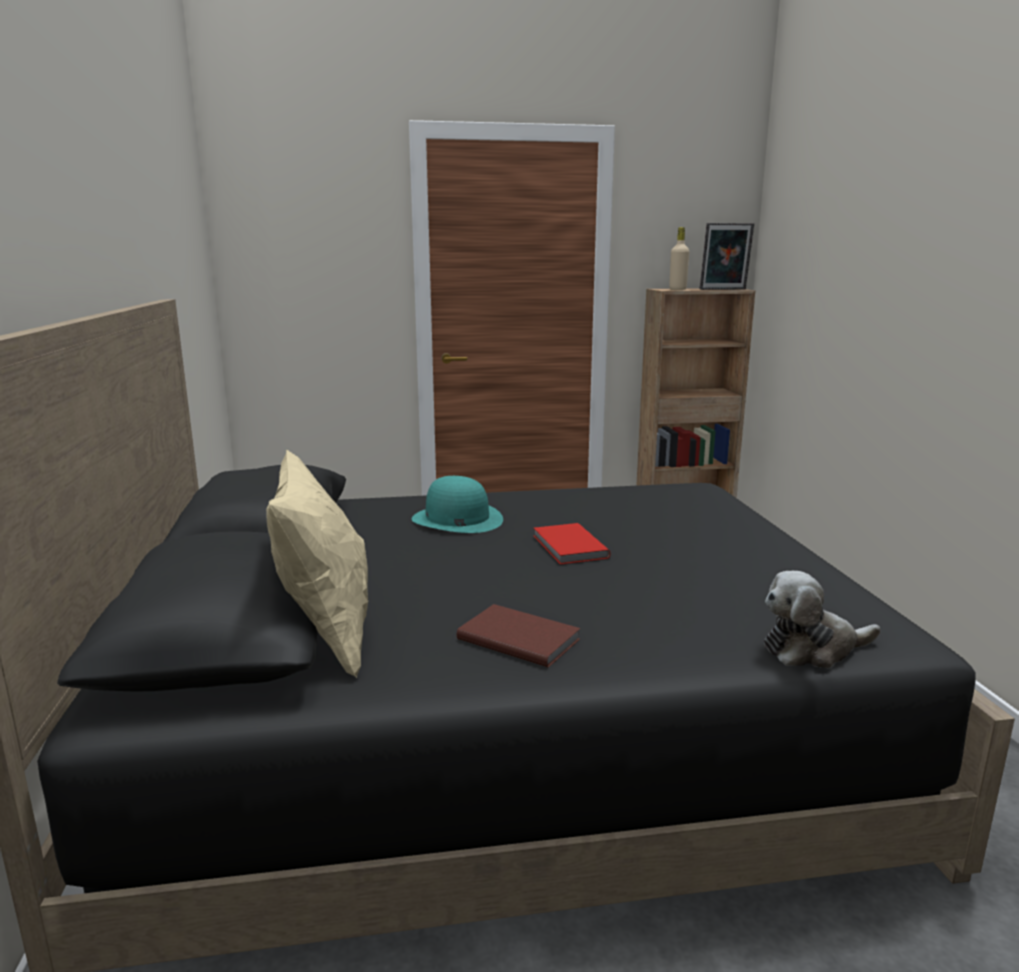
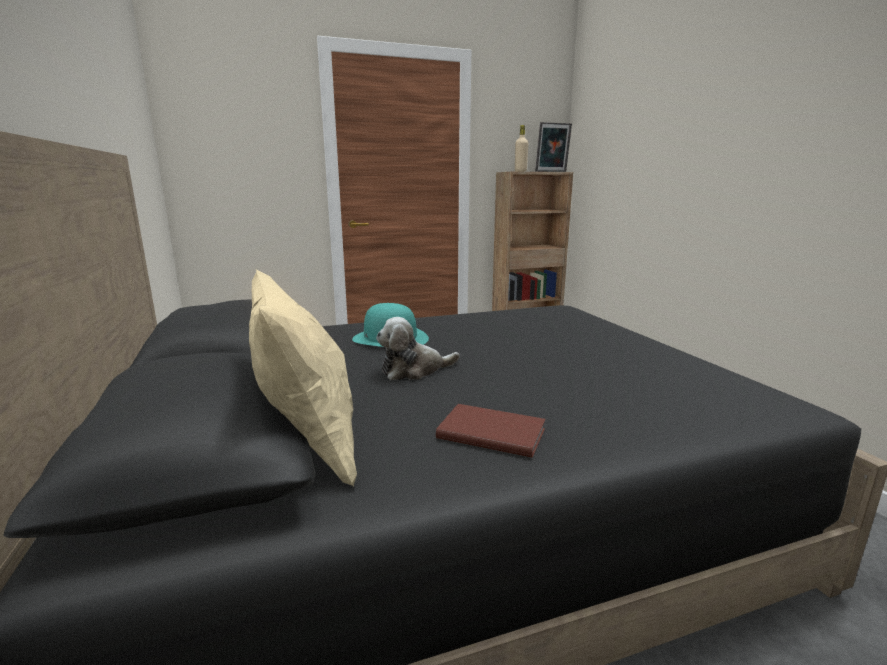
camera: 10 degrees left, 0 degrees up
red book [534,523,610,564] -> none
plush toy [764,571,880,668] -> plush toy moved to [376,317,460,380]

